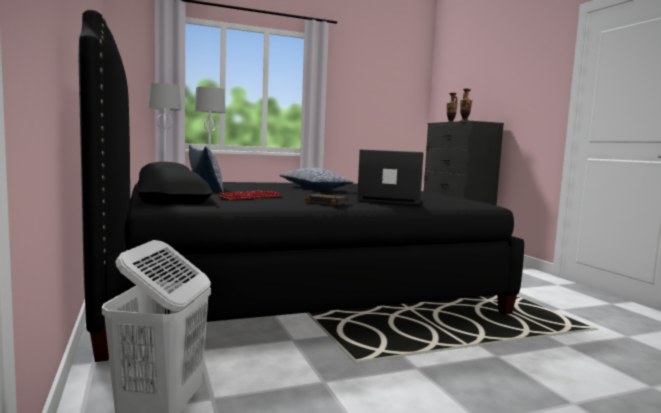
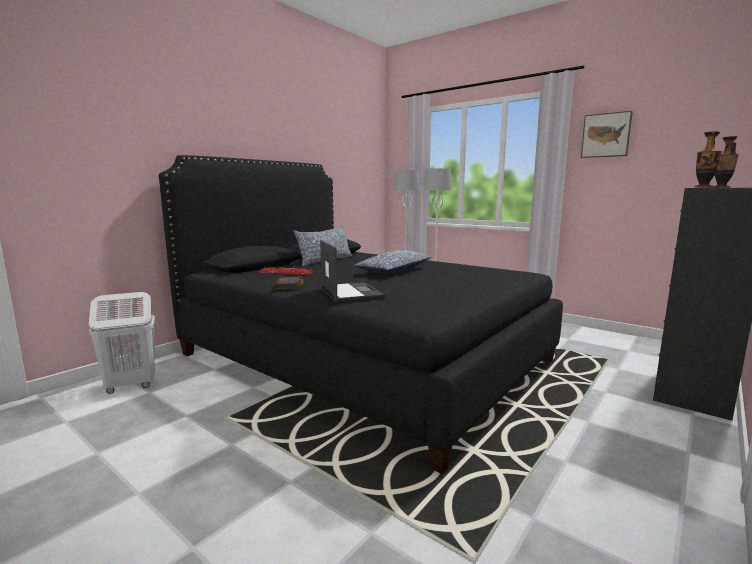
camera: 60 degrees right, 5 degrees up
none -> picture [581,111,633,158]

